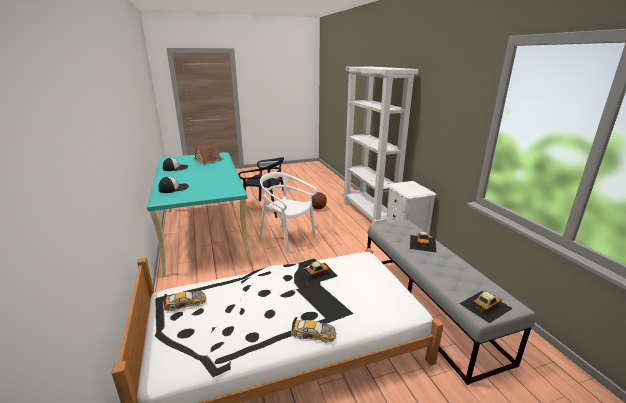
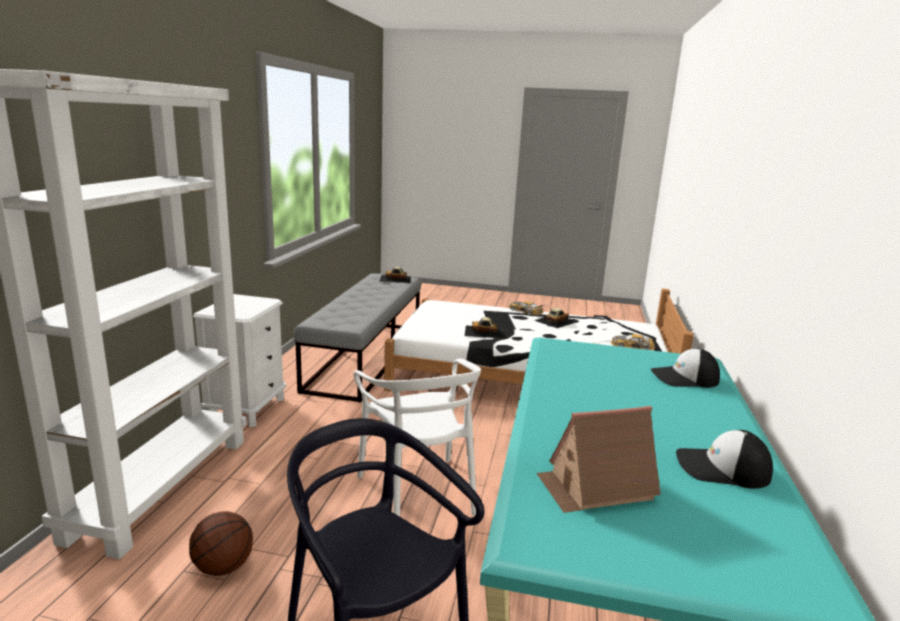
camera: 150 degrees left, 5 degrees down
toy car [410,232,437,253] -> toy car moved to [534,308,578,328]

